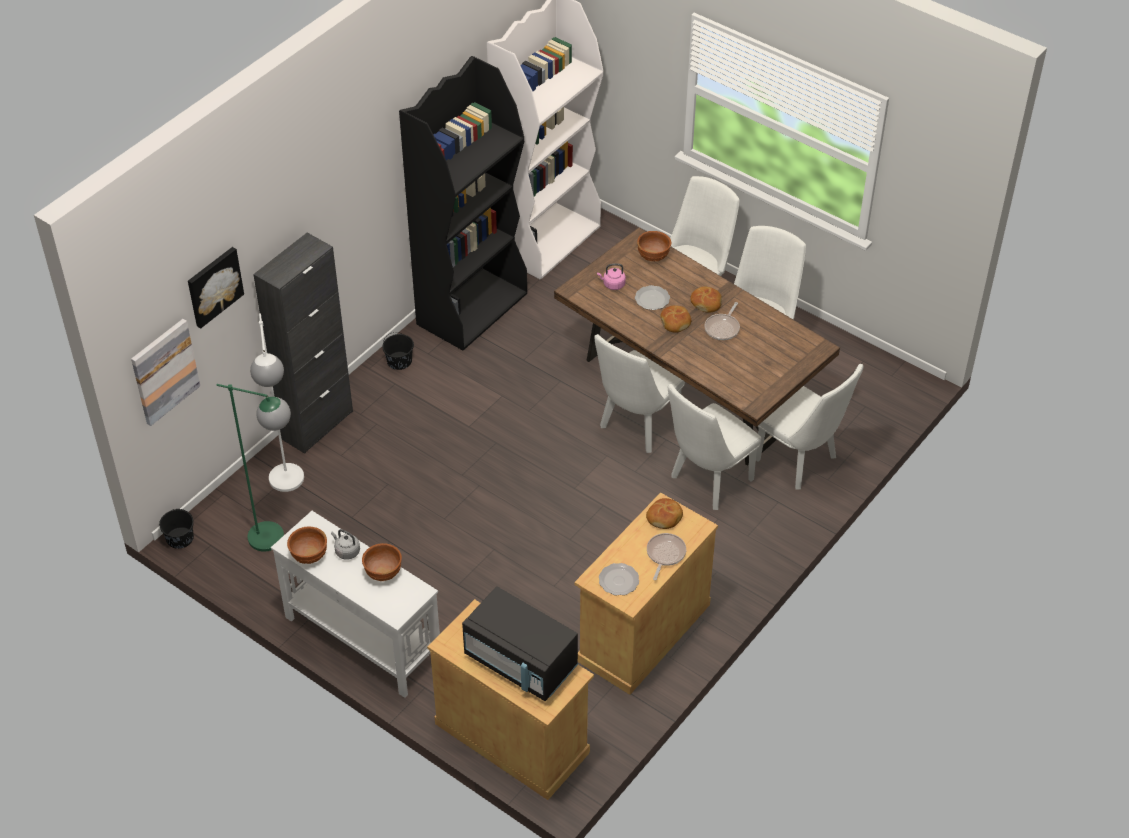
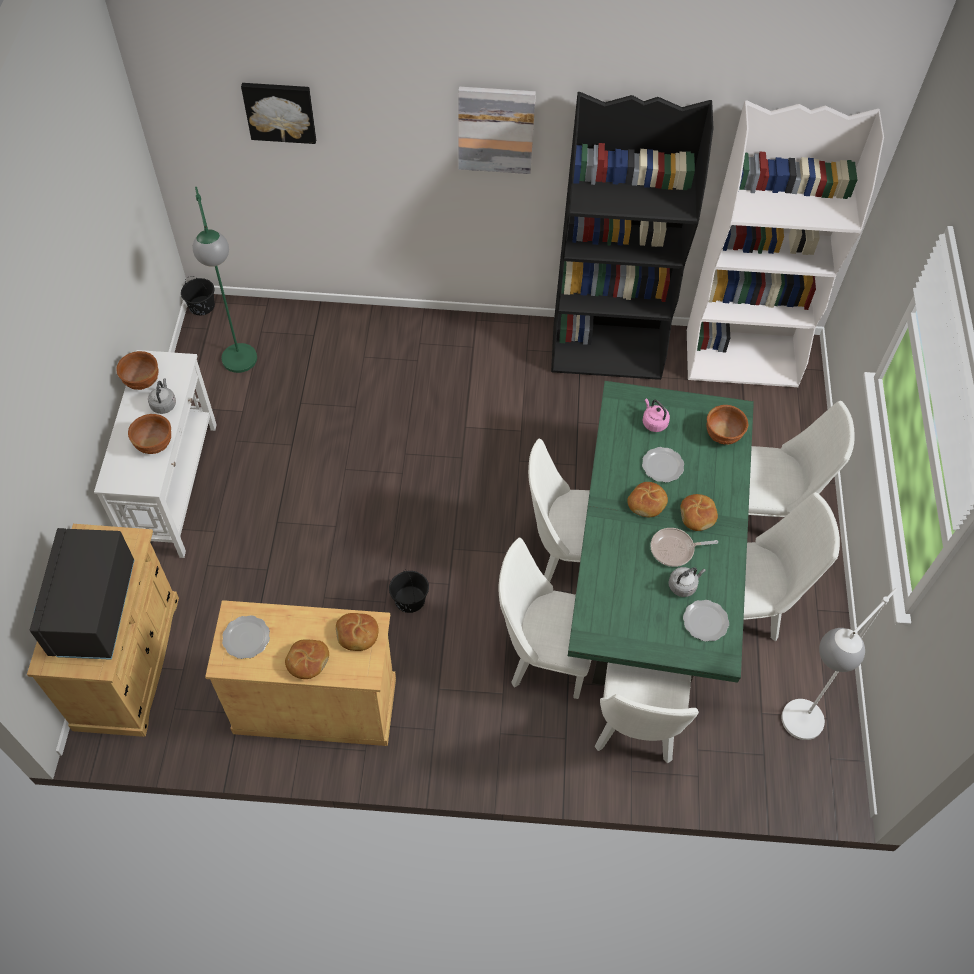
camera: 55 degrees right, 10 degrees up
picture [131,319,200,426] -> picture moved to [458,86,536,174]
white floor lamp [250,313,304,492] -> white floor lamp moved to [782,588,897,740]
black cabinet [253,233,353,454] -> none
black bucket [382,332,414,370] -> black bucket moved to [389,570,429,613]
brown dining table [554,227,840,465] -> green dining table [568,381,754,685]
frying pan [647,533,686,580] -> bread [285,639,329,679]
none -> grey kettle [668,567,706,597]
none -> plate [683,600,729,642]

